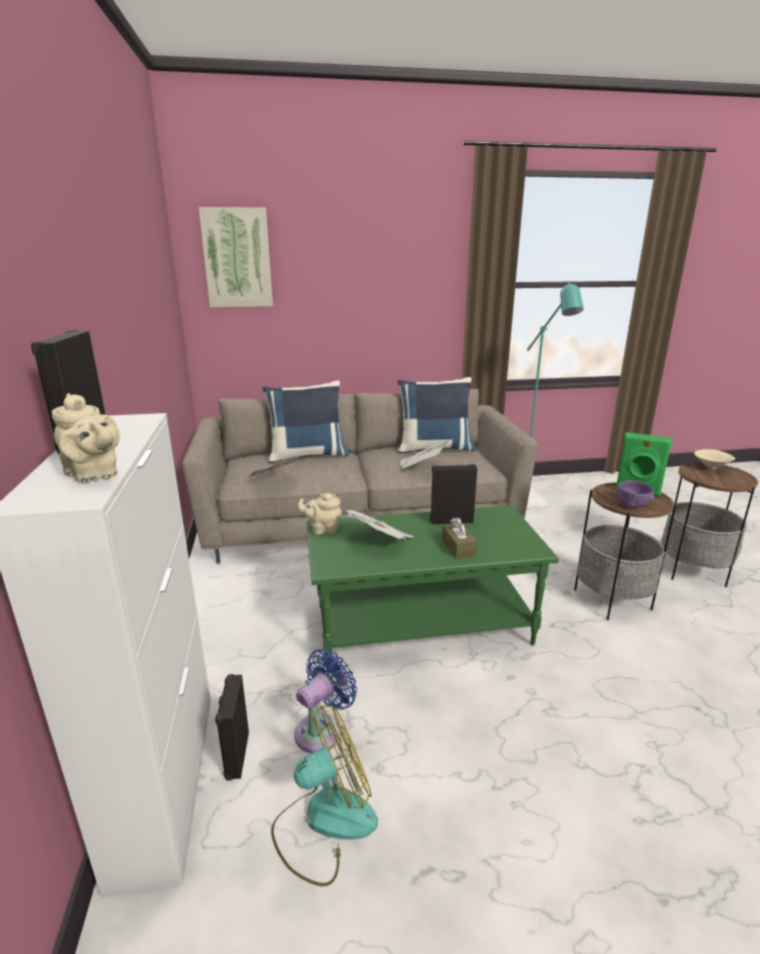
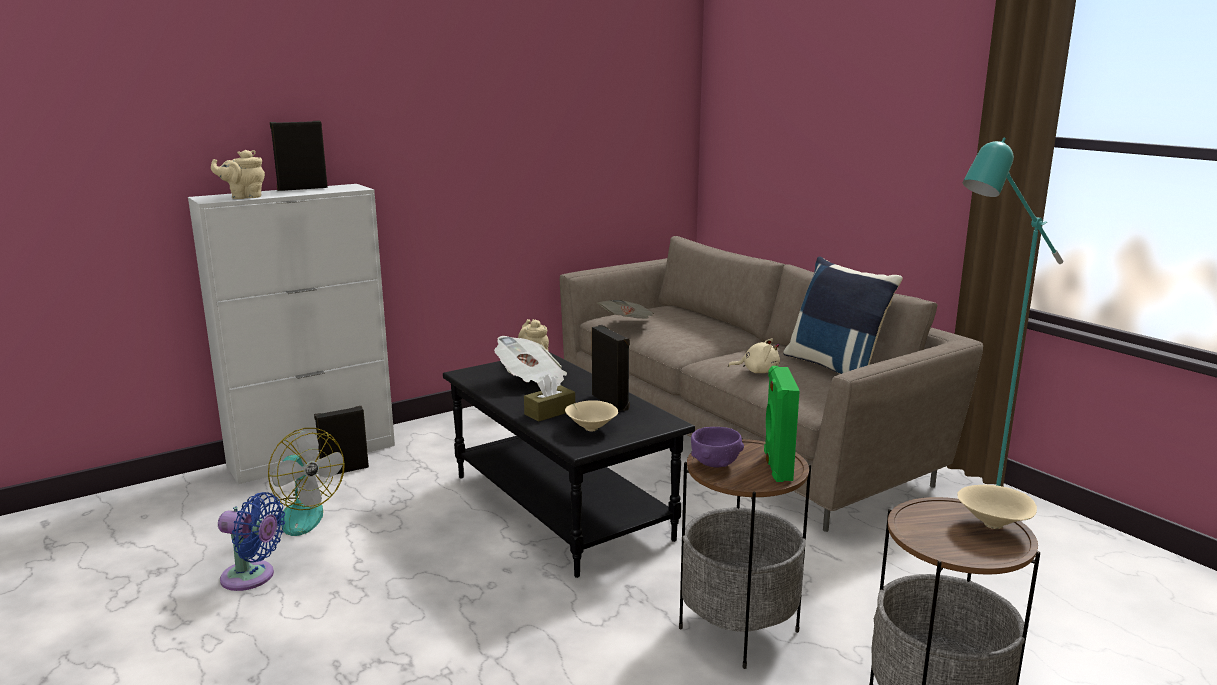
camera: 65 degrees right, 5 degrees down
beige teapot [52,393,120,482] -> beige teapot turned 45 degrees clockwise [211,150,265,199]
picture [199,207,273,307] -> none
blue pillow [262,381,349,463] -> none
blue fan [294,649,357,753] -> blue fan moved to [218,492,285,591]
green coffee table [306,506,559,657] -> black coffee table [443,352,695,578]
newspaper [400,440,450,469] -> beige plush toy [728,338,780,373]
none -> beige bowl [565,400,618,431]

